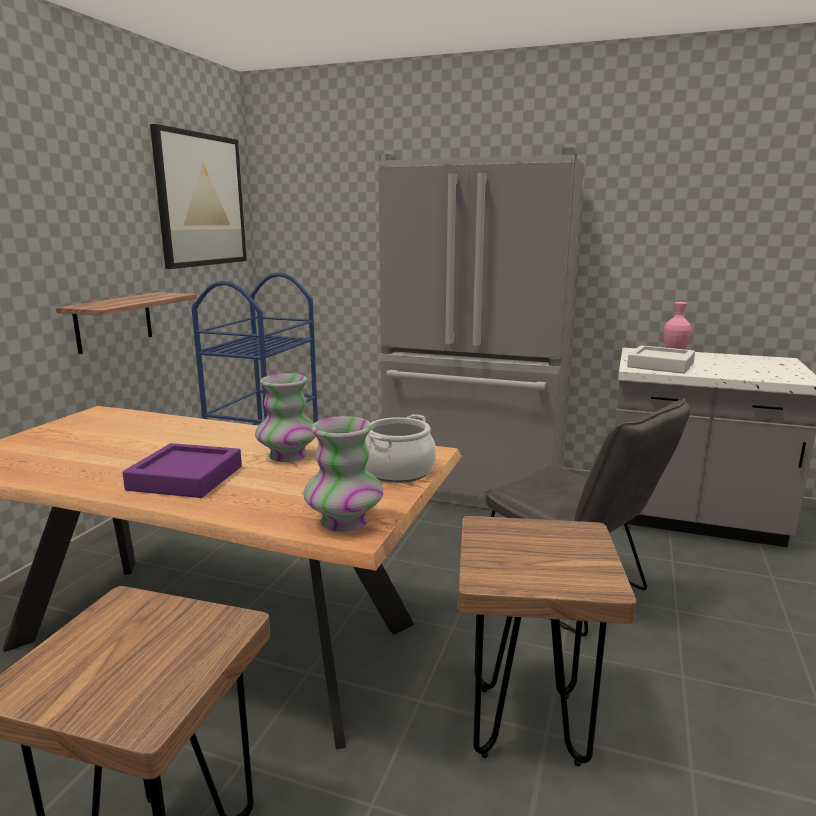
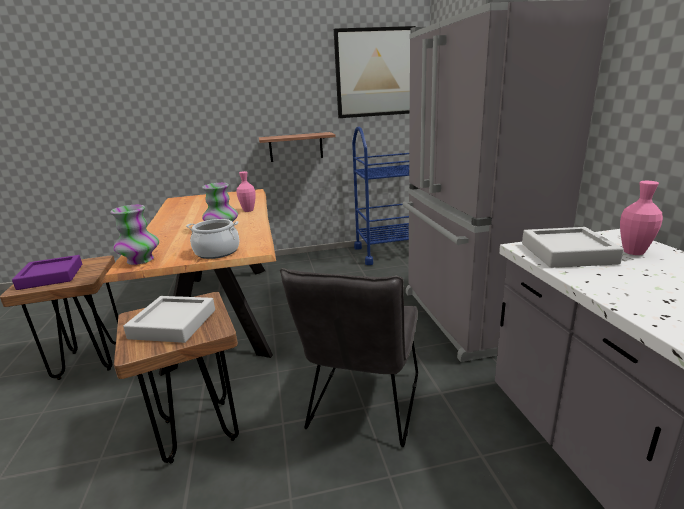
camera: 60 degrees right, 5 degrees up
purple tray [122,443,242,498] -> purple tray moved to [12,255,82,290]
none -> grey tray [123,296,215,343]
none -> pink vase [236,171,256,212]

